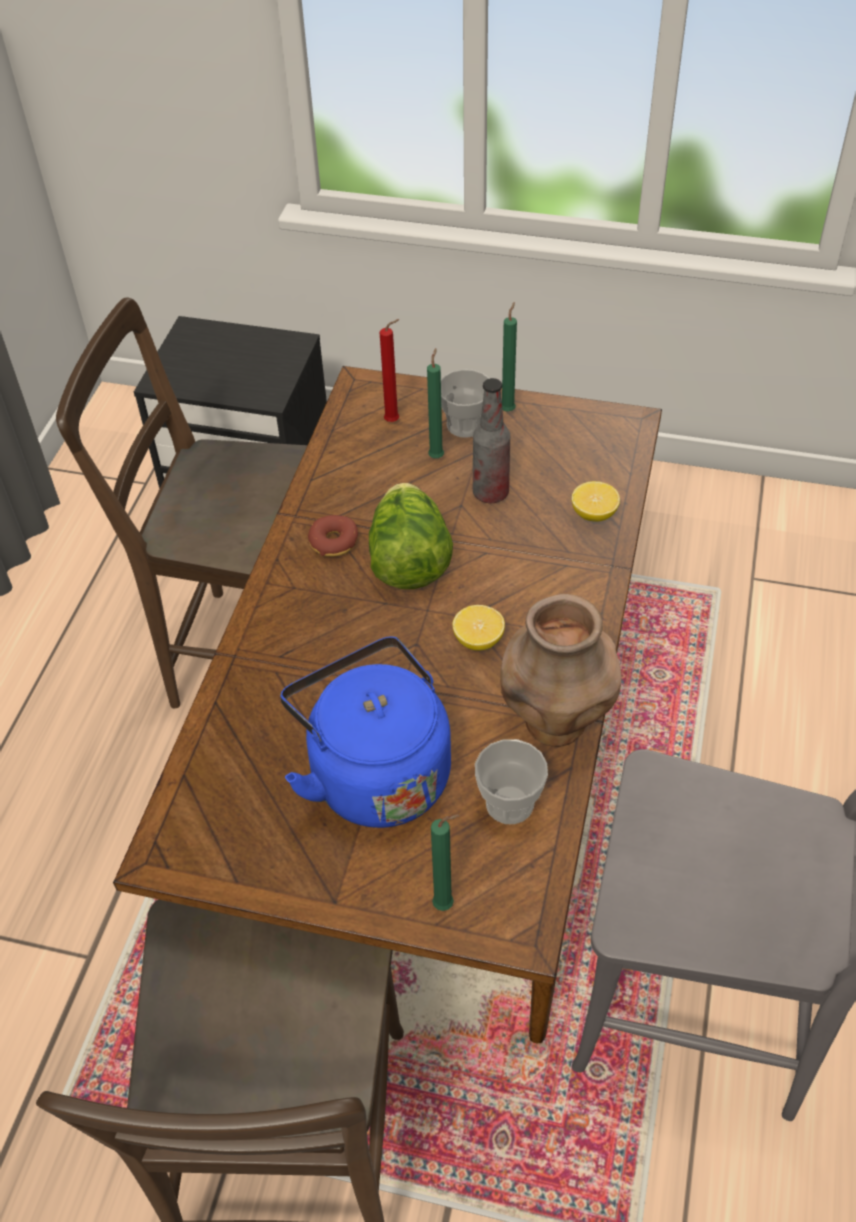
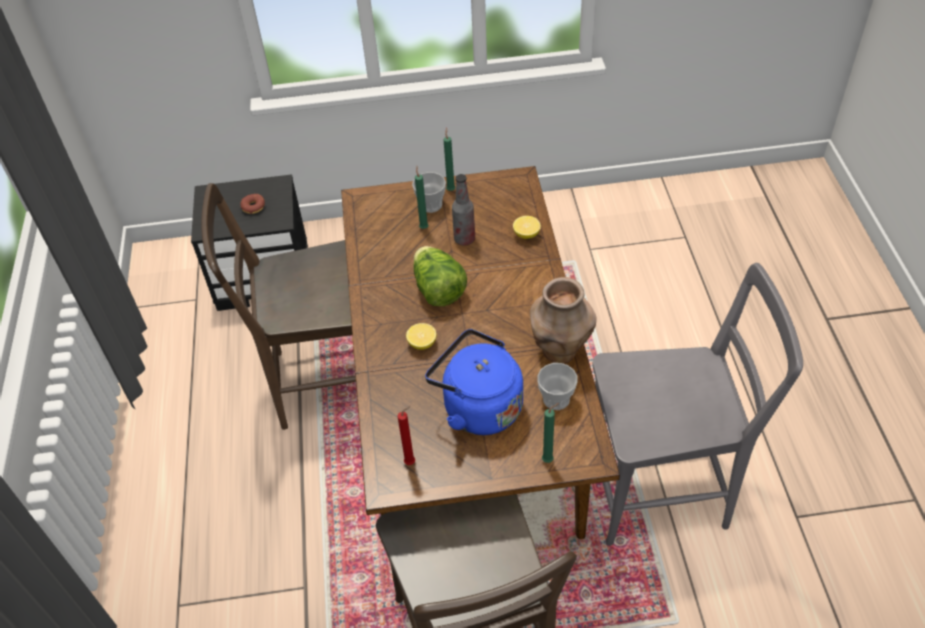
camera: 20 degrees left, 0 degrees up
donut [308,515,358,557] -> donut moved to [240,194,265,214]
red candle [380,319,400,422] -> red candle moved to [397,405,415,465]
lemon [452,605,505,650] -> lemon moved to [406,323,436,350]

